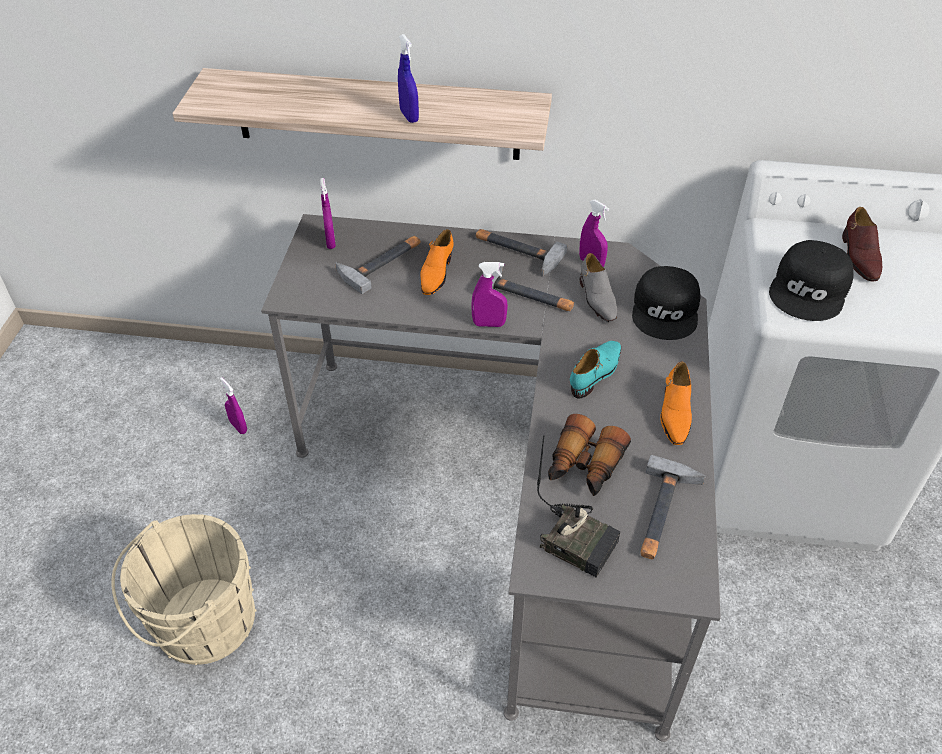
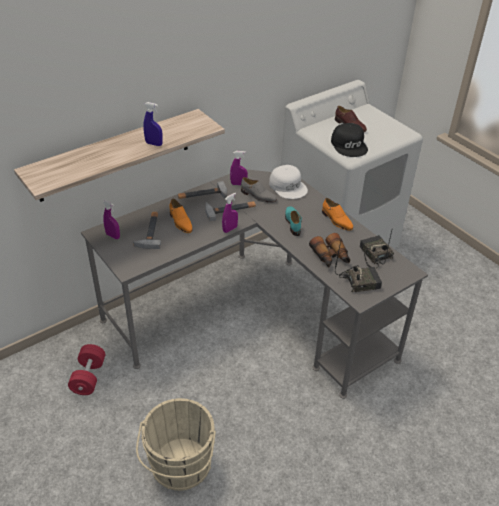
camera: 45 degrees left, 5 degrees down
purple spray bottle [220,377,247,434] -> red dumbbell [68,344,105,395]
black cap [632,266,701,340] -> white cap [269,165,308,199]
hammer [641,455,706,559] -> radio [359,230,394,268]

